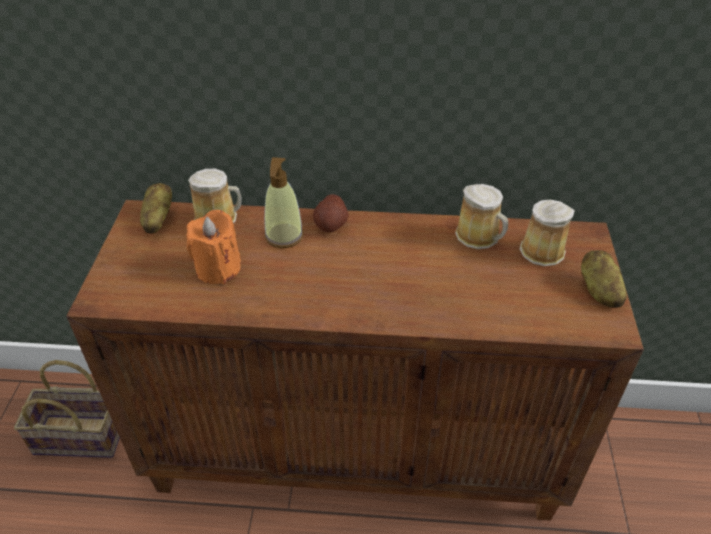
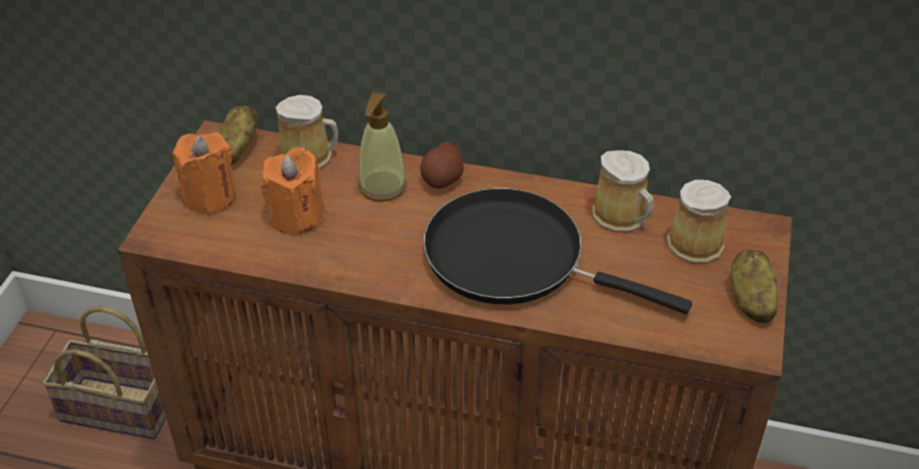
camera: 10 degrees right, 0 degrees up
none -> orange candle [172,132,235,215]
none -> black frying pan [423,188,692,314]

